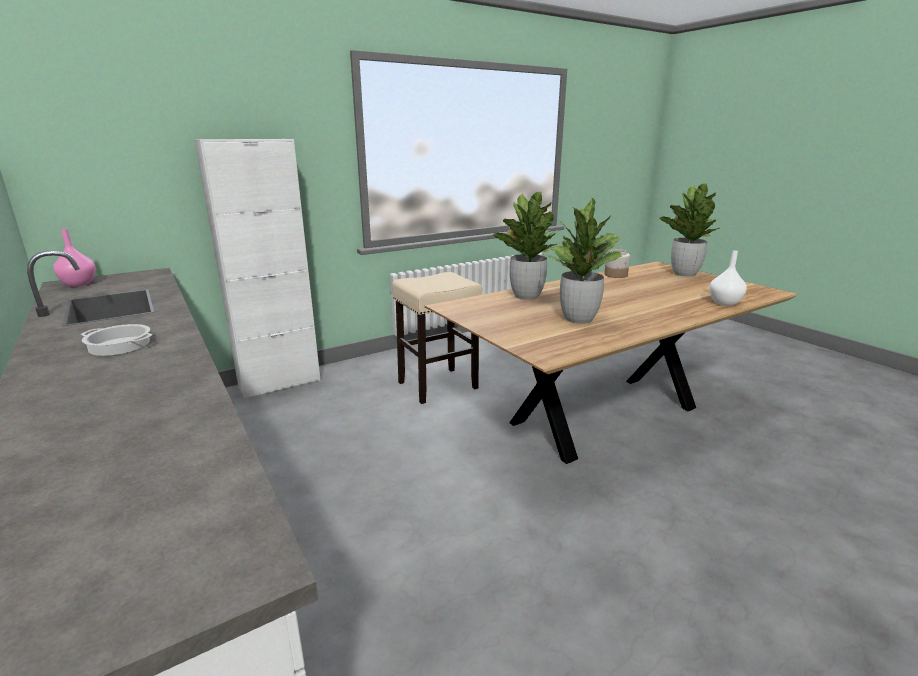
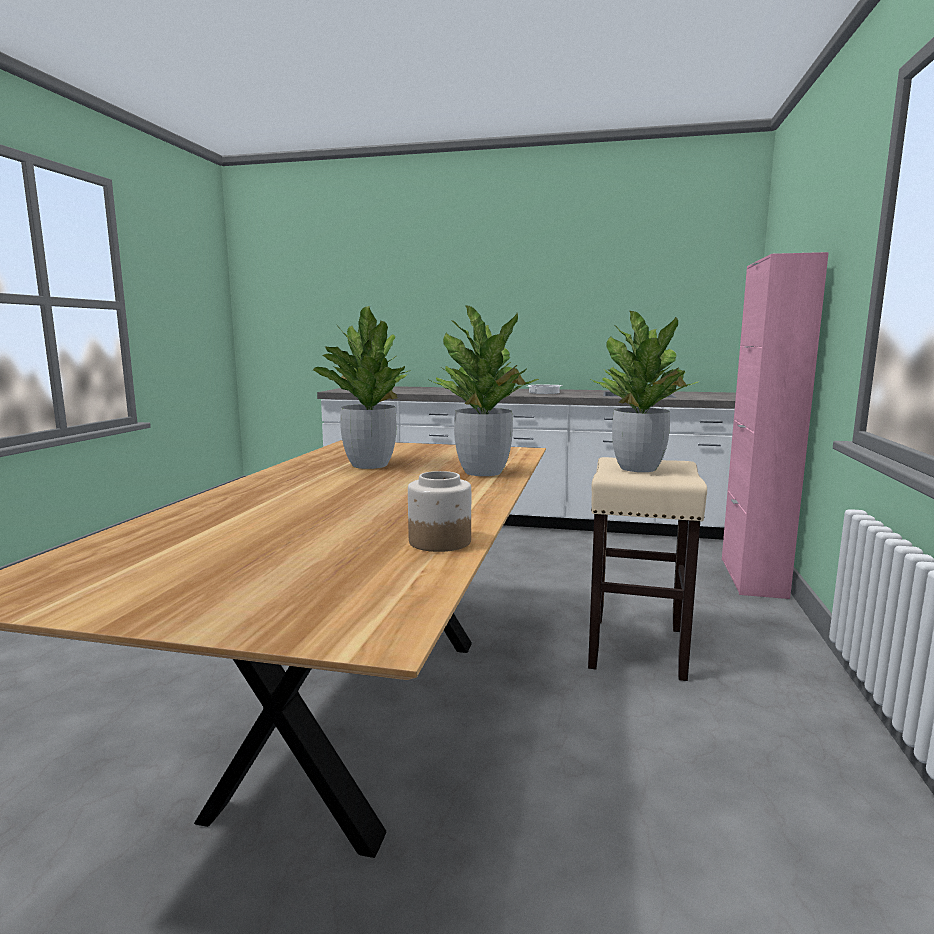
camera: 135 degrees right, 10 degrees down
pink vase [54,229,96,287] -> none
white cabinet [194,139,321,399] -> pink cabinet [722,252,829,599]
potted plant [659,183,720,277] -> potted plant moved to [592,311,698,472]
white vase [710,250,747,306] -> none

